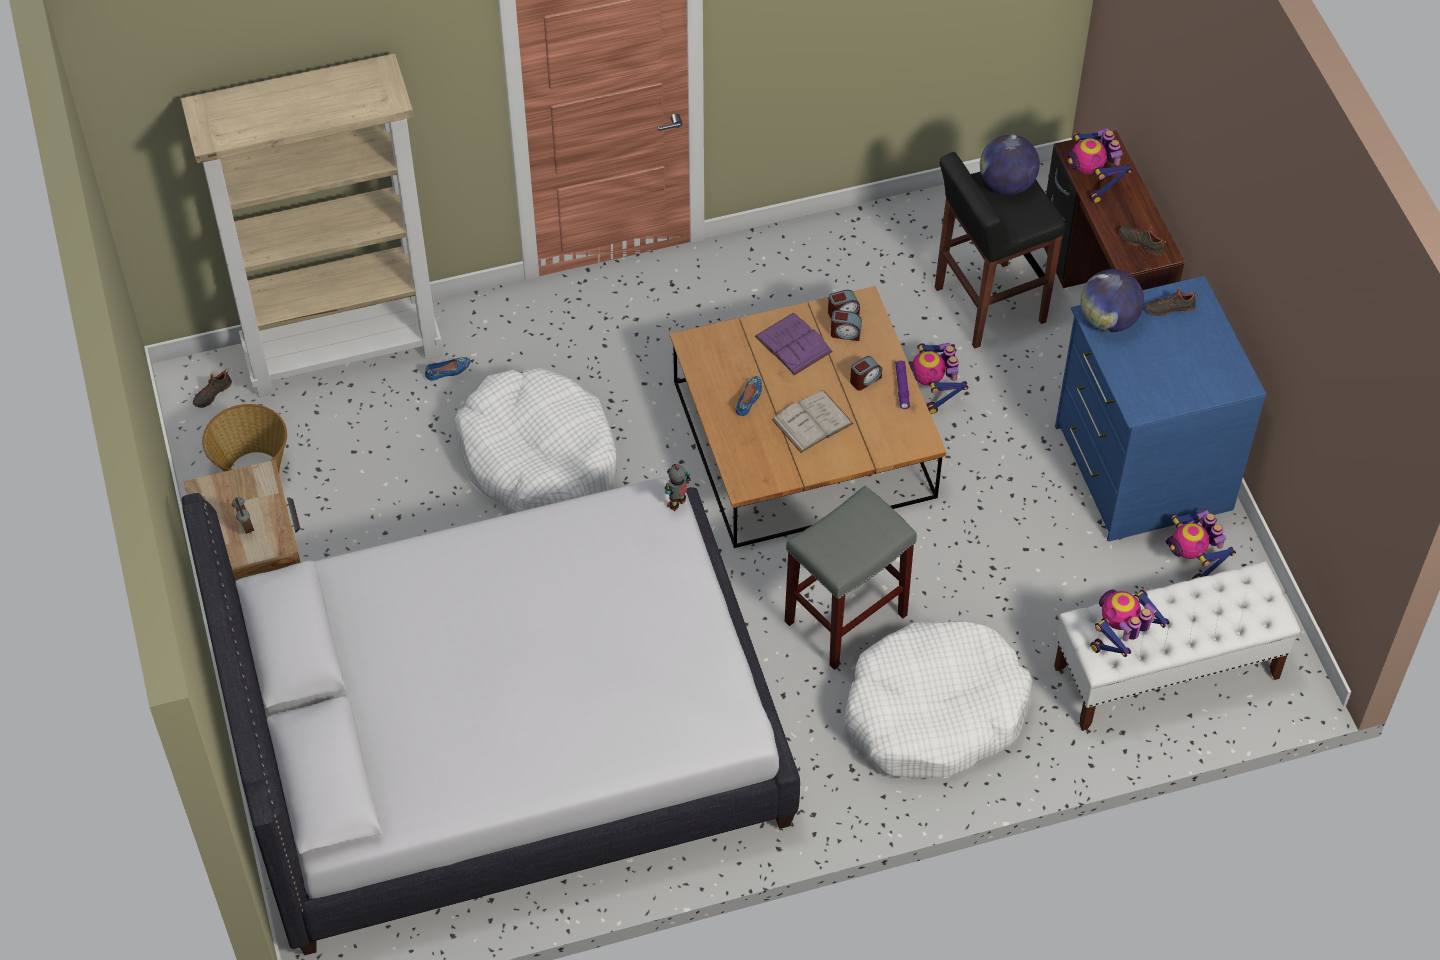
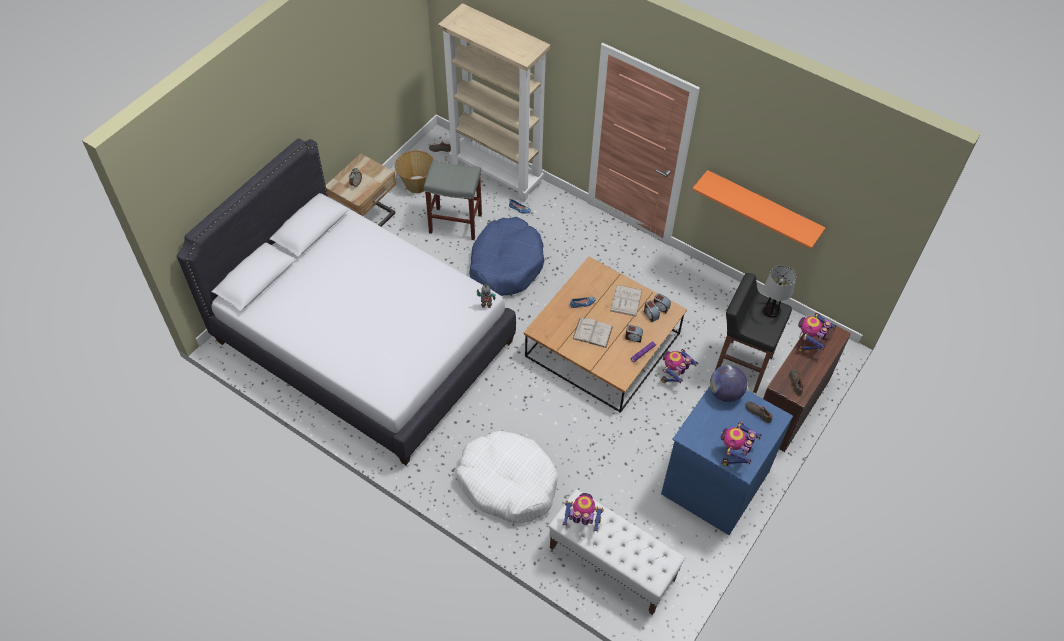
camera: 50 degrees right, 0 degrees up
white dog bed [455,368,617,513] -> blue dog bed [469,217,544,296]
purple book [755,313,833,375] -> white book [610,285,642,316]
grey stool [785,485,917,670] -> grey stool moved to [424,160,482,240]
globe [980,134,1040,195] -> table lamp [763,266,796,318]
toy robot [1166,509,1236,579] -> toy robot moved to [720,422,762,466]
none -> orange shelf [692,170,825,249]

